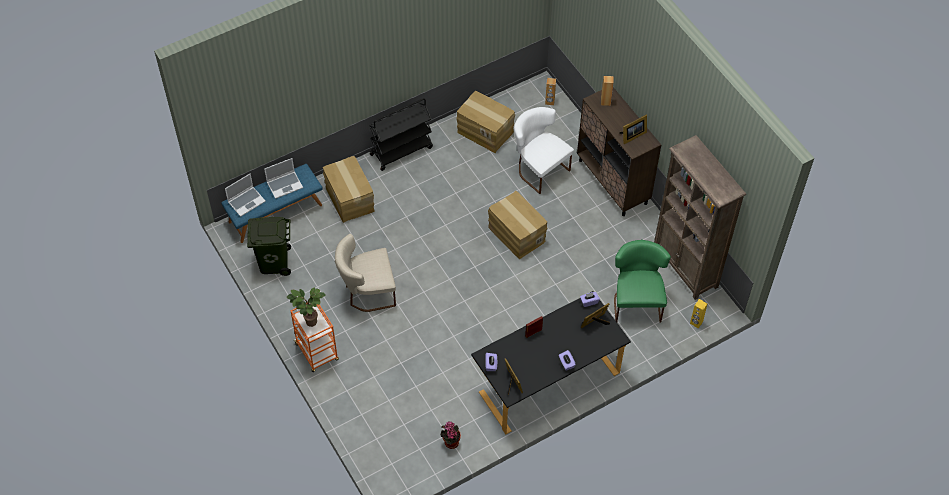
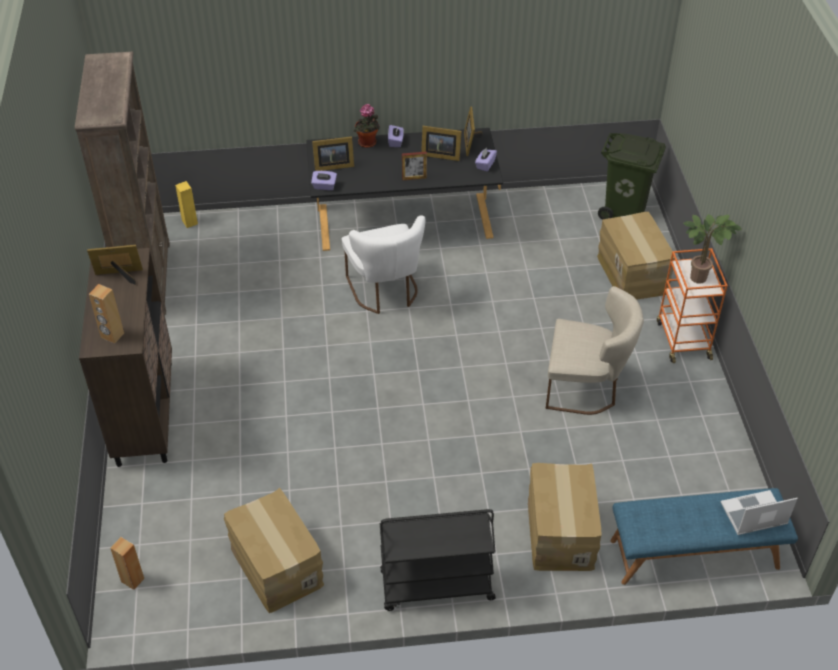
camera: 155 degrees left, 10 degrees down
green trash can [247,217,291,276] -> green trash can moved to [598,133,666,219]
laptop [264,158,303,199] -> none
potted plant [441,421,461,449] -> potted plant moved to [353,104,380,148]
cardboard box [488,190,547,259] -> cardboard box moved to [597,212,675,300]
white chair [514,107,574,194] -> white chair moved to [342,215,426,314]
green chair [614,239,671,322] -> none
none -> picture frame [421,126,462,161]

